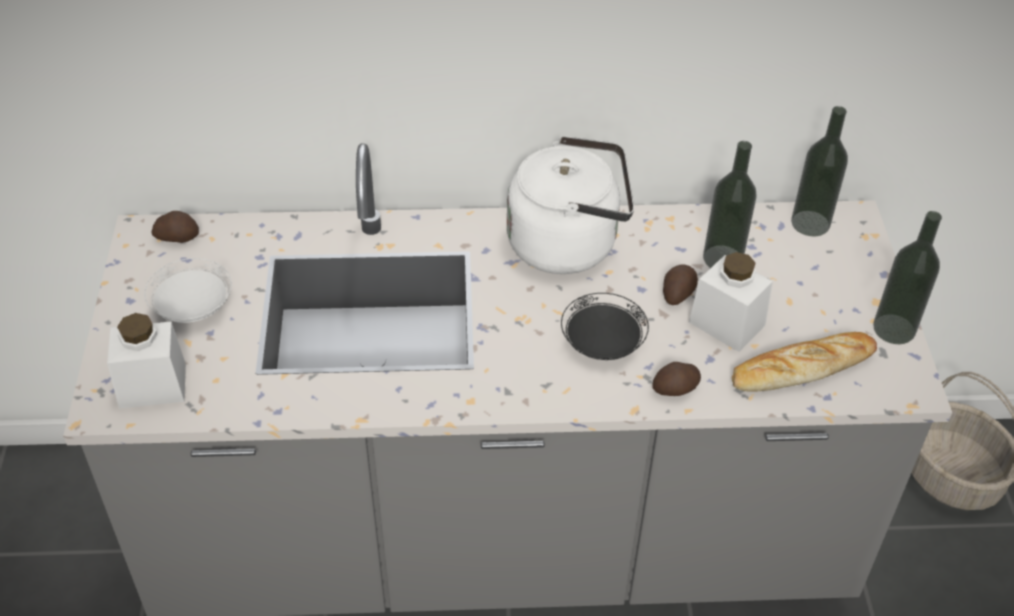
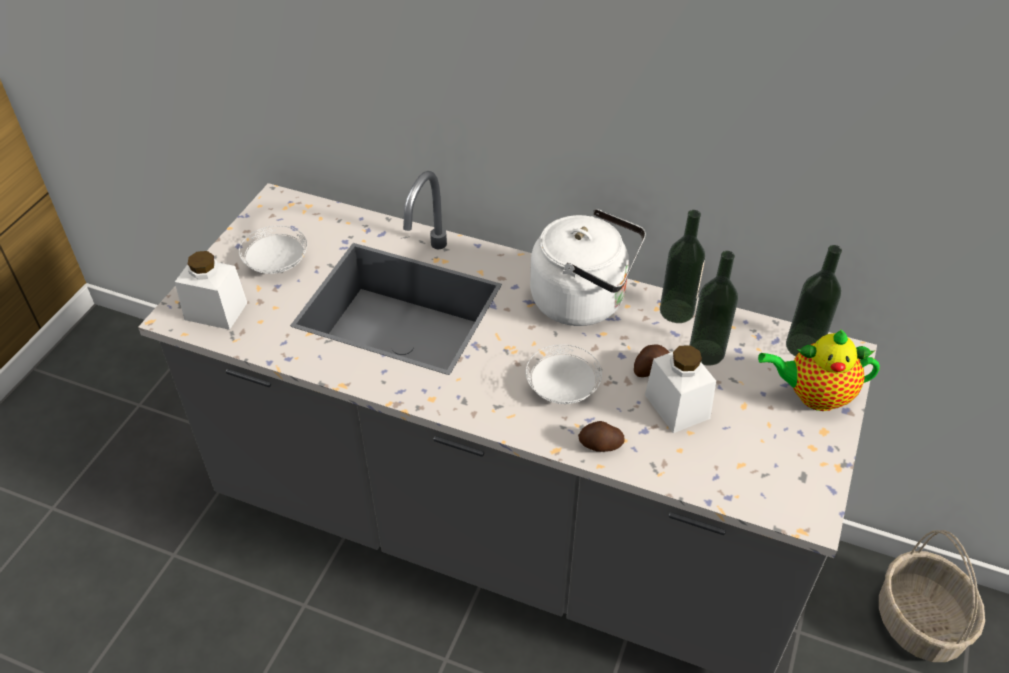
camera: 25 degrees right, 0 degrees up
potato [151,211,199,243] -> none
black plate [561,293,649,360] -> white plate [526,344,602,404]
bread [732,332,877,391] -> none
bottle [873,211,942,344] -> bottle moved to [660,210,705,323]
none -> teapot [758,329,880,411]

